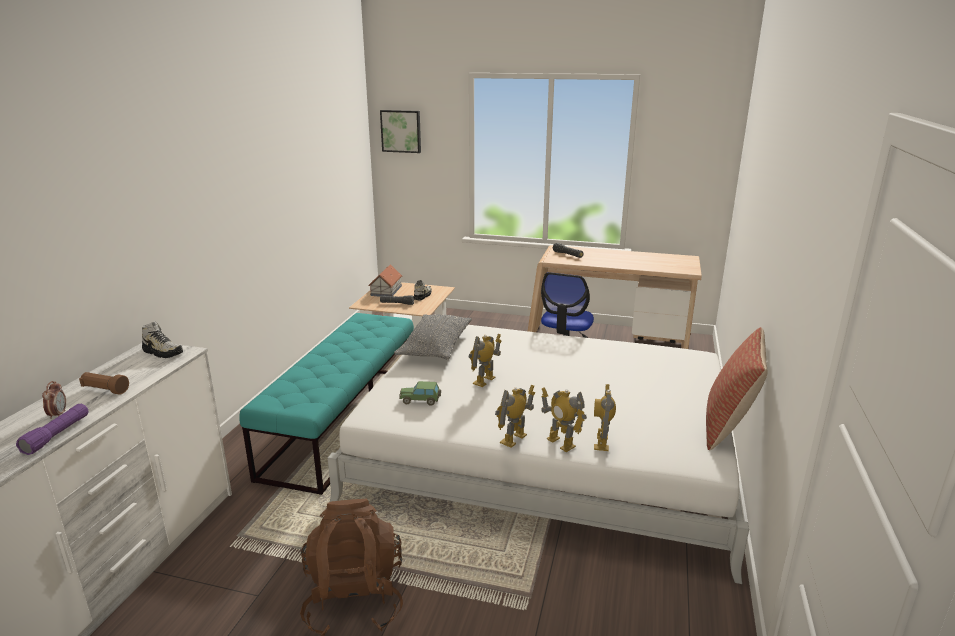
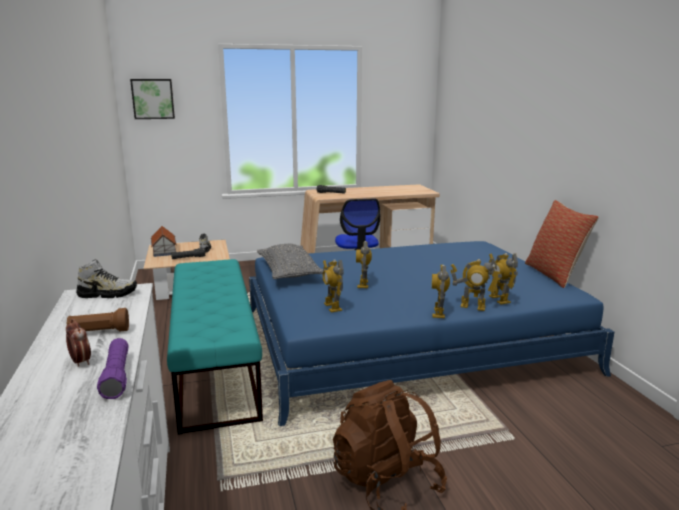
camera: 30 degrees left, 5 degrees down
white bed [328,325,749,584] -> blue bed [249,241,615,426]
toy car [399,381,441,406] -> toy robot [322,260,344,313]

